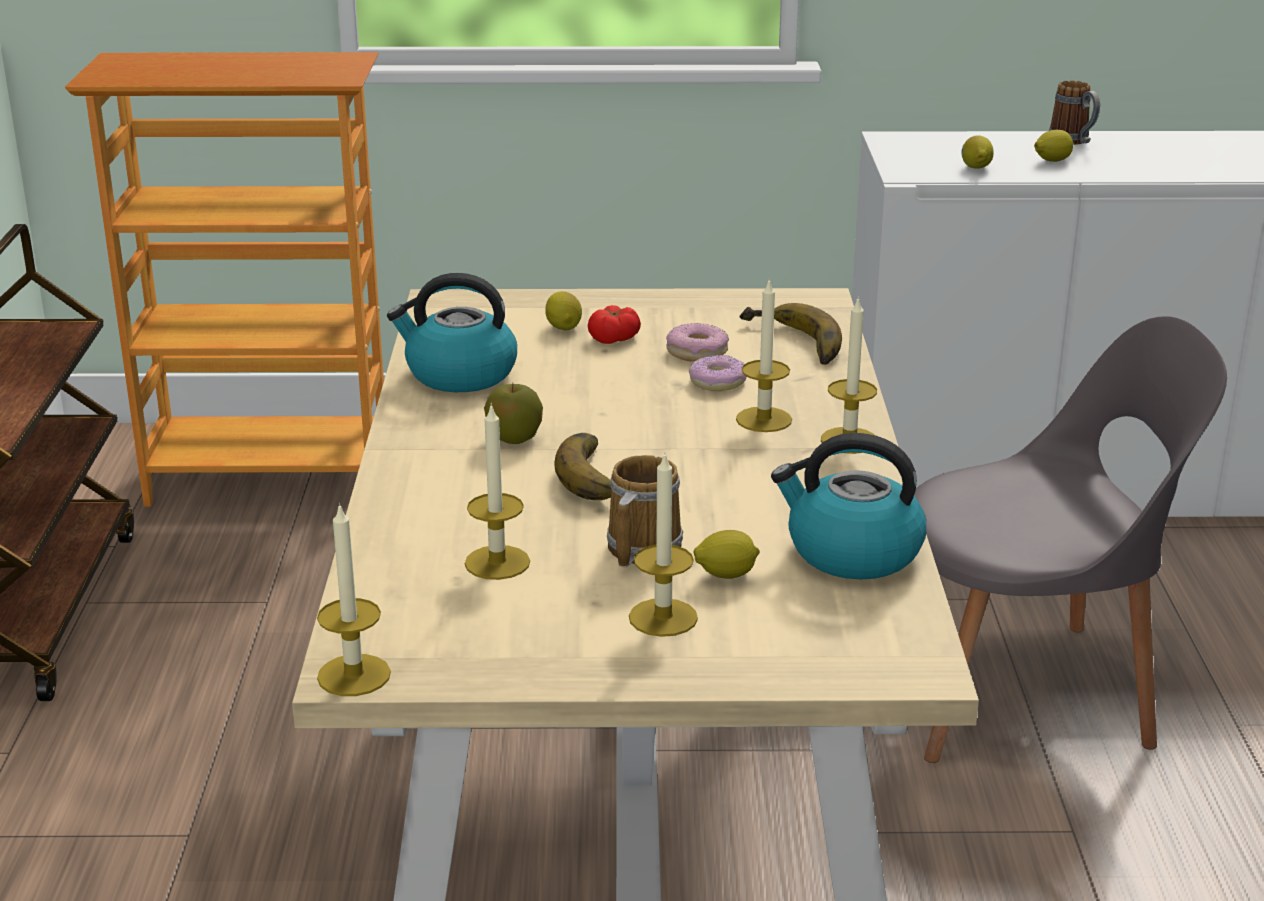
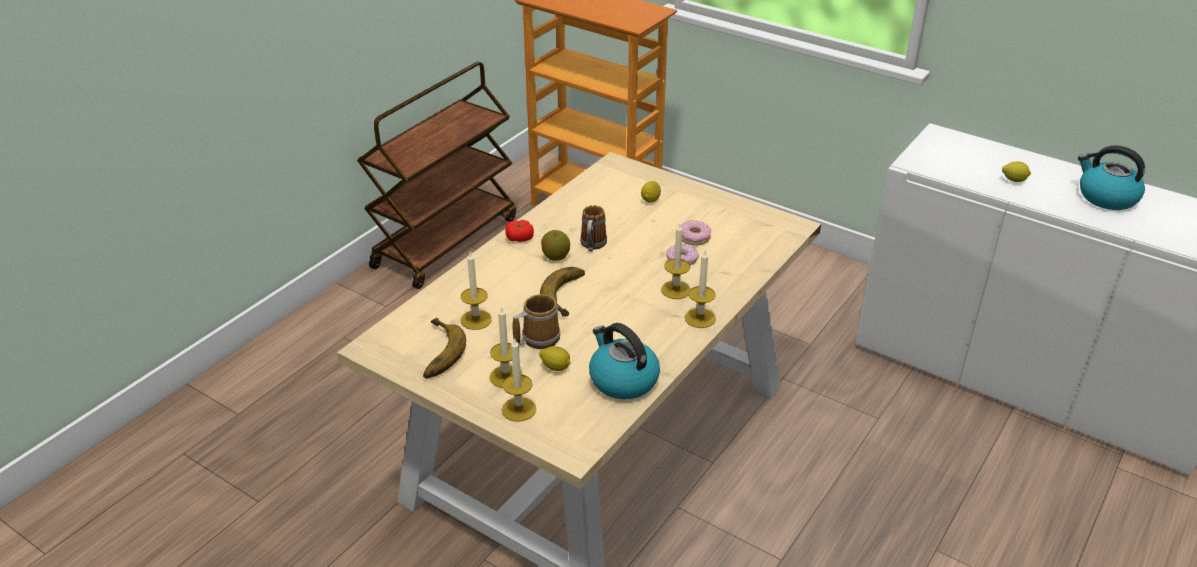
camera: 35 degrees right, 10 degrees up
candle [317,502,391,696] -> candle moved to [502,338,536,422]
kettle [387,273,517,392] -> kettle moved to [1078,145,1145,210]
tomato [588,305,641,344] -> tomato moved to [505,220,534,242]
banana [739,303,842,365] -> banana moved to [423,318,466,379]
grey chair [914,316,1227,763] -> none
lemon [962,135,993,169] -> none
mug [1049,80,1100,145] -> mug moved to [580,205,607,251]

